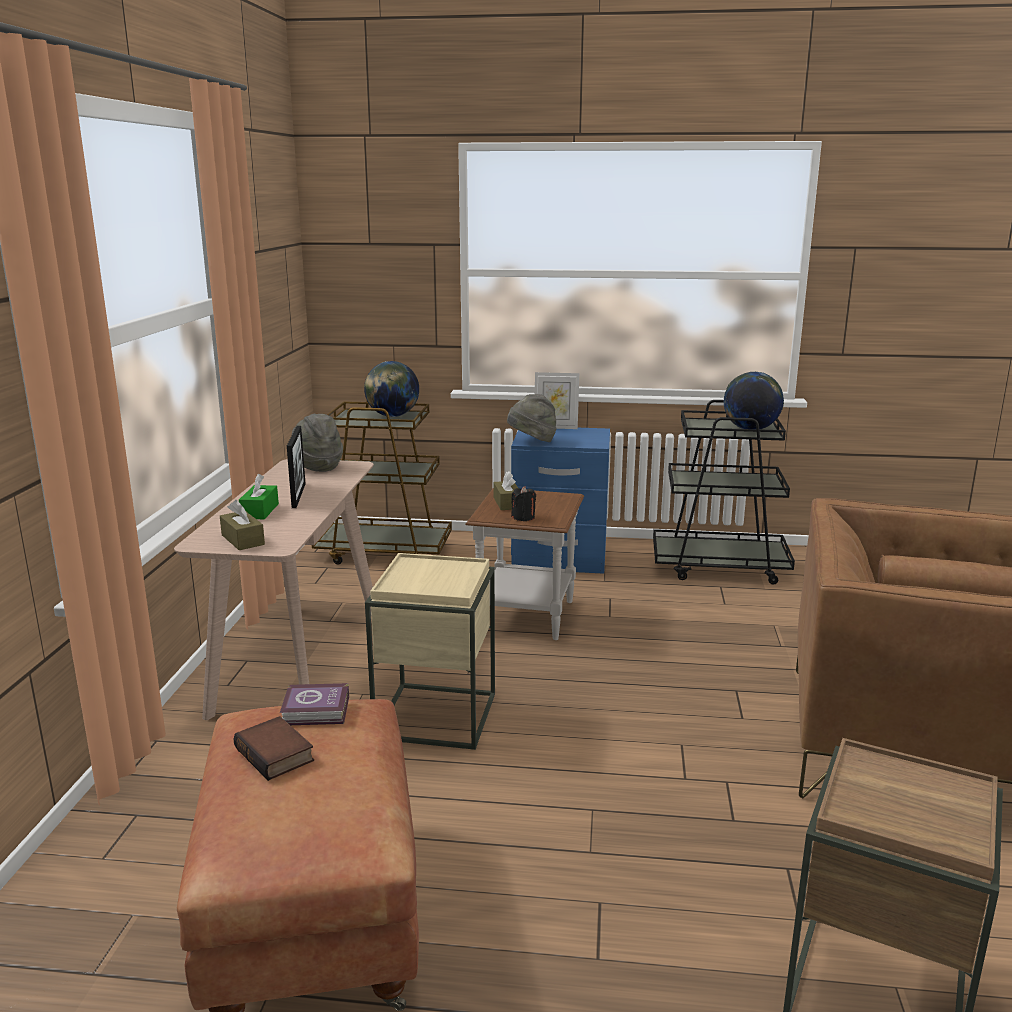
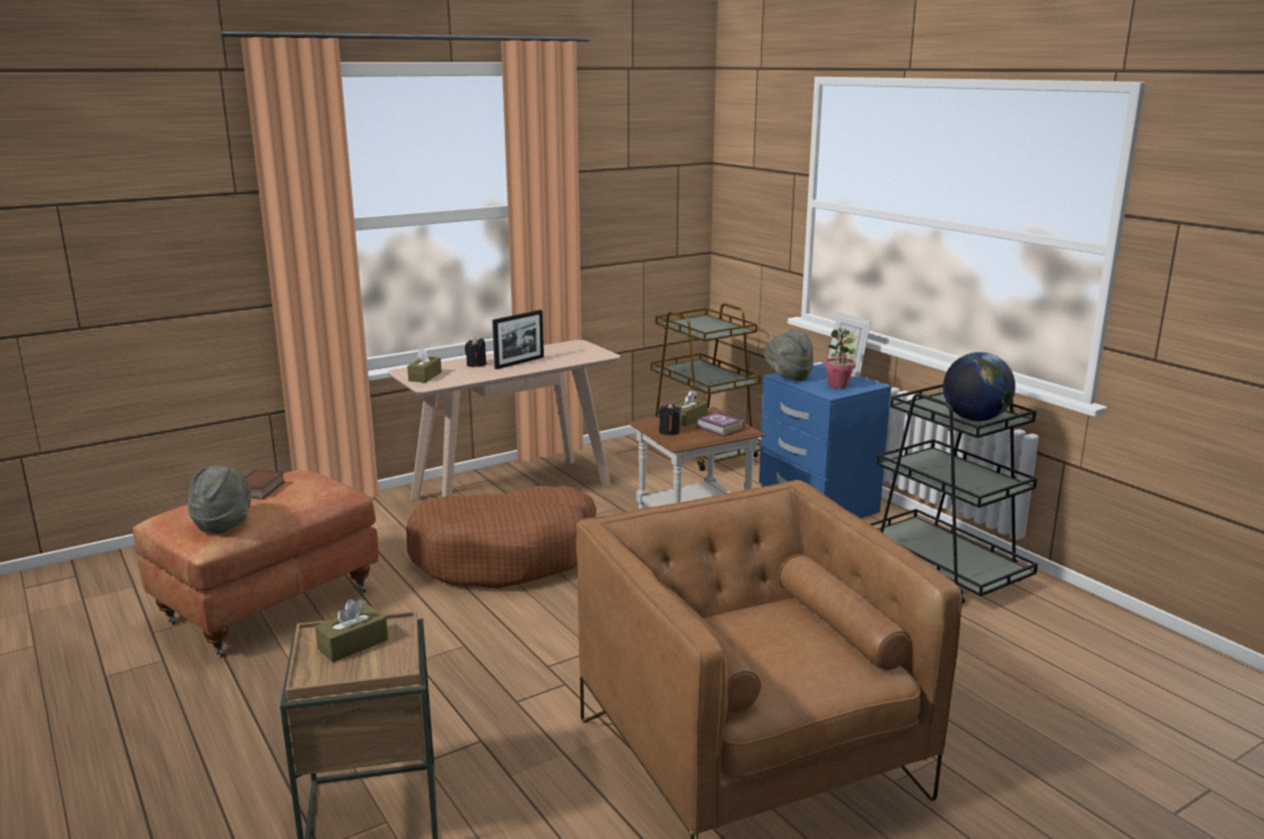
camera: 50 degrees right, 0 degrees up
green tissue box [239,474,279,519] -> black candle [465,337,487,367]
book [280,683,349,725] -> book moved to [696,412,745,436]
grey hat [292,414,343,472] -> grey hat moved to [188,465,251,534]
globe [364,361,419,417] -> none
beige side table [365,553,495,750] -> brown dog bed [406,486,596,589]
none -> brown tissue box [315,599,388,662]
none -> potted plant [824,328,856,389]

